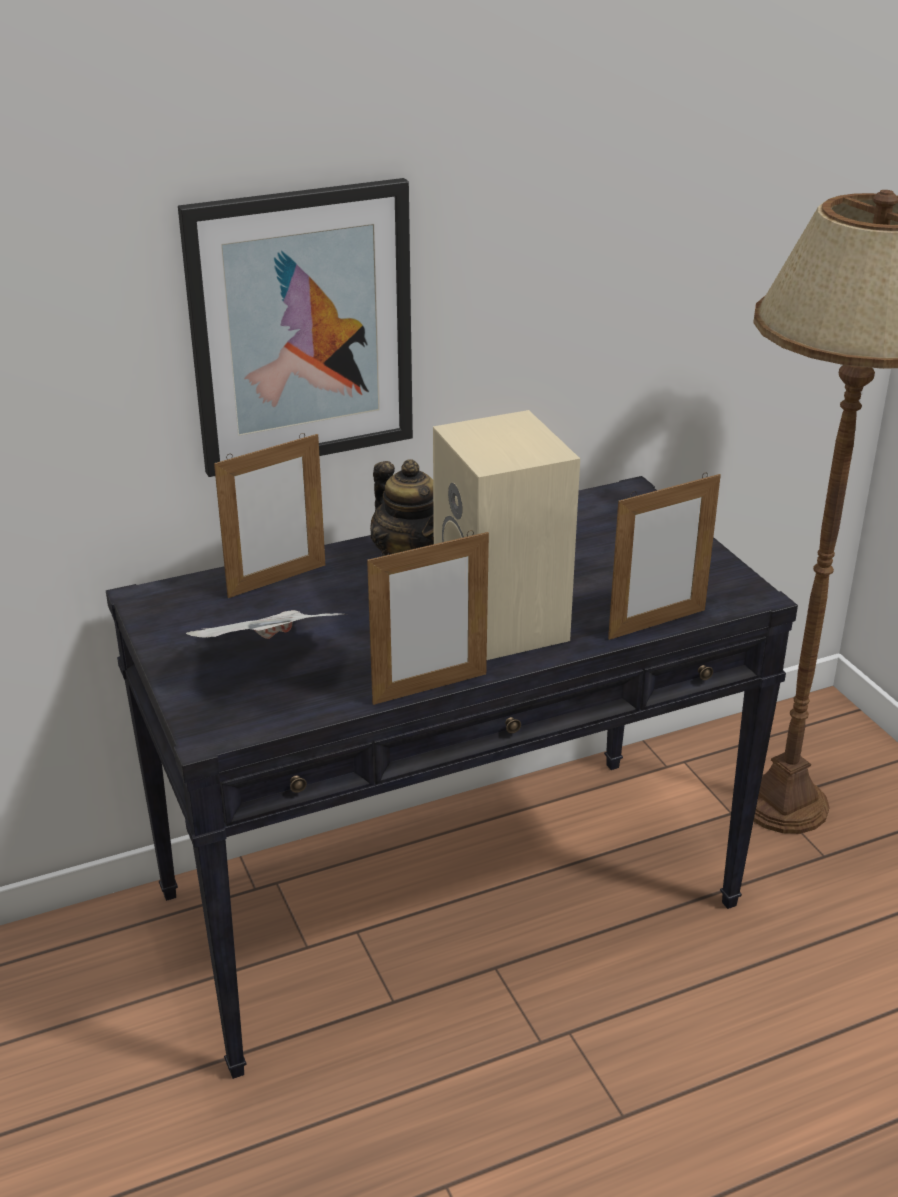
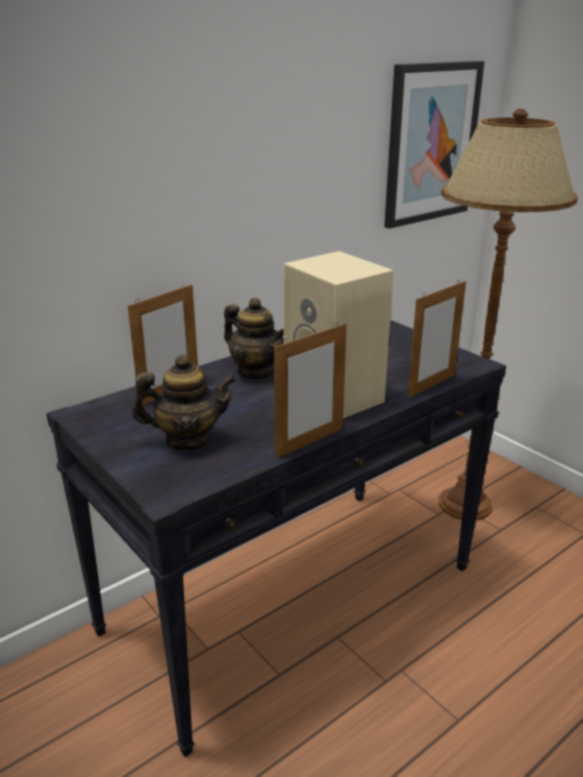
camera: 15 degrees left, 5 degrees down
picture [178,178,413,477] -> picture moved to [384,61,485,229]
newspaper [186,610,344,639] -> teapot [132,354,237,451]

